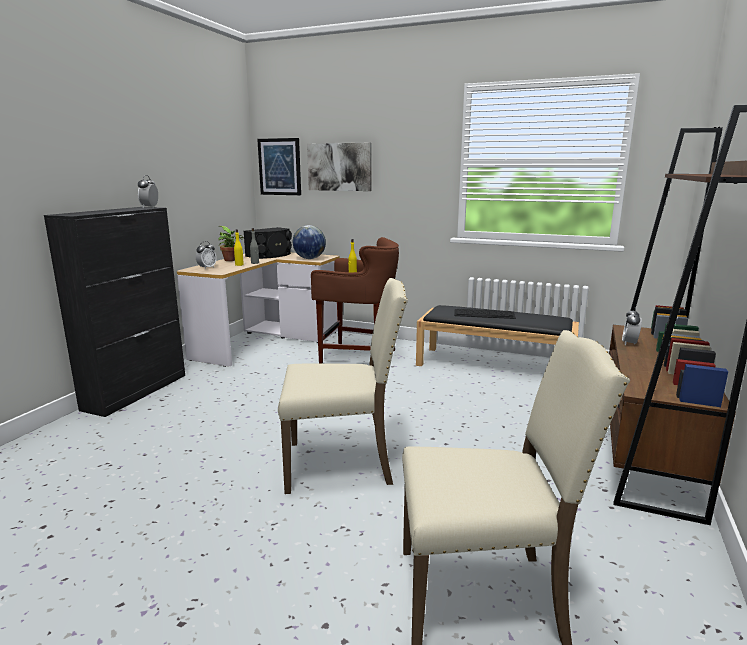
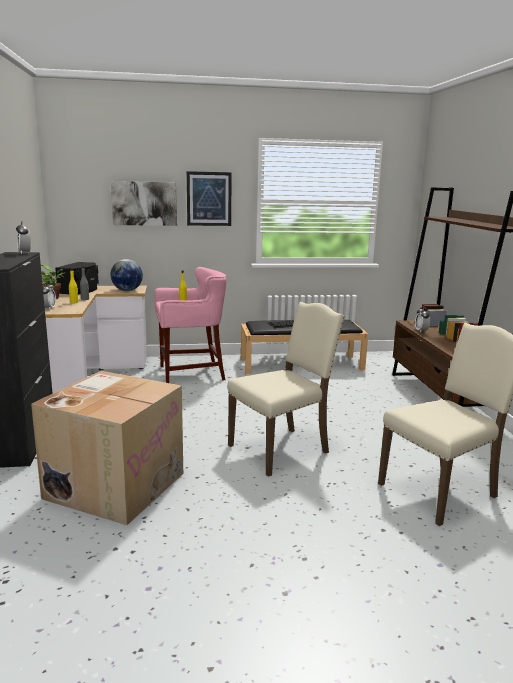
camera: 30 degrees left, 0 degrees up
picture [257,138,301,195] -> picture moved to [187,171,232,226]
brown stool [311,237,399,364] -> pink stool [155,267,226,383]
none -> cardboard box [31,371,183,525]

